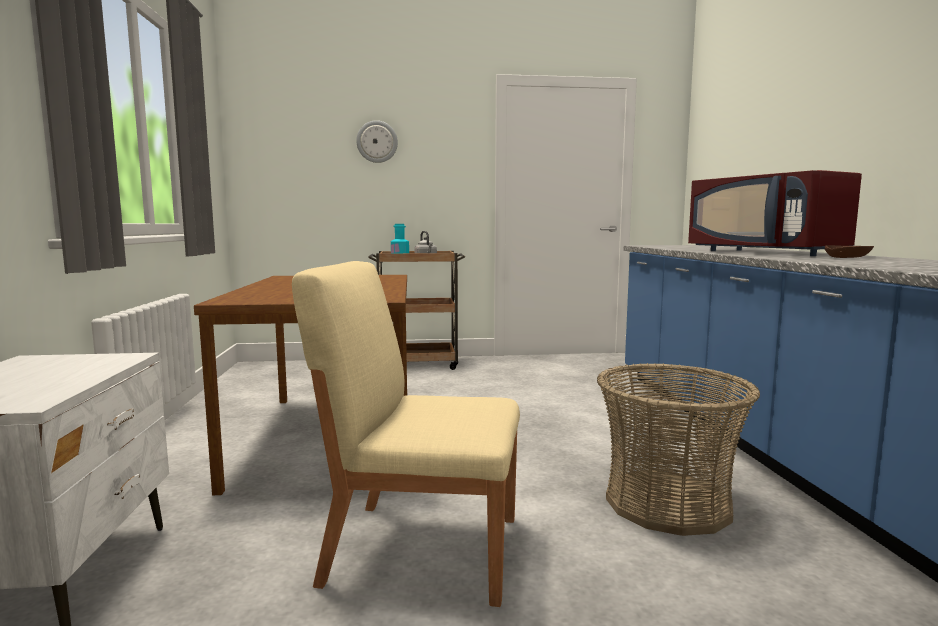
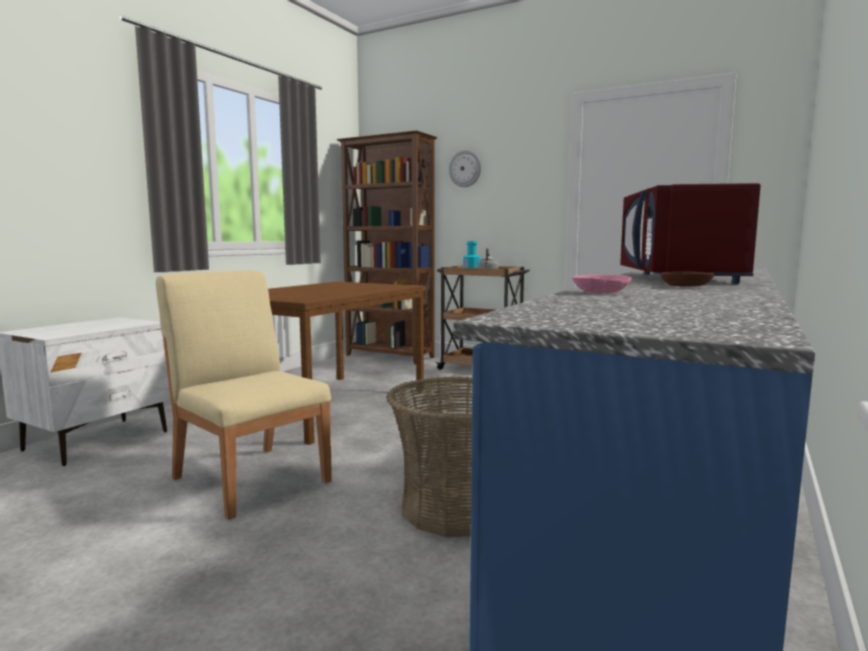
camera: 35 degrees right, 0 degrees up
none -> brown bookcase [337,130,437,364]
none -> pink bowl [572,274,632,293]

